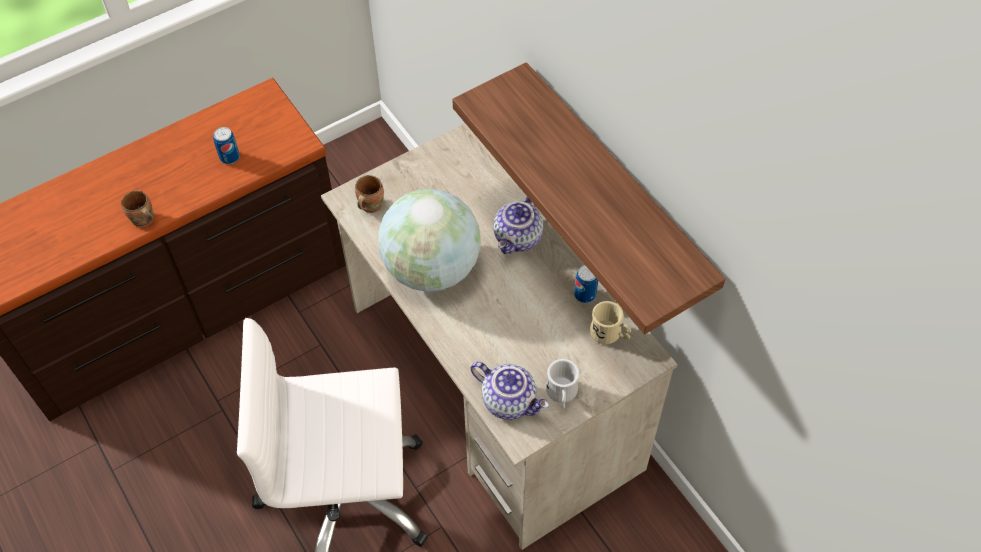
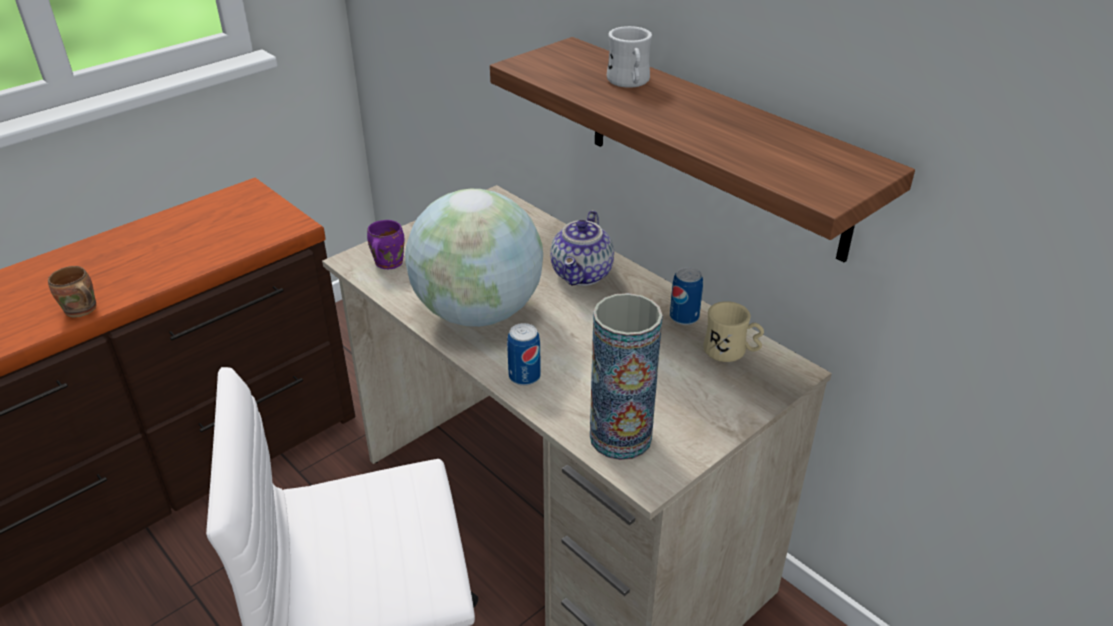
camera: 10 degrees left, 20 degrees down
can [213,127,240,164] -> can moved to [507,323,541,386]
brown mug [355,175,384,213] -> purple mug [367,220,404,269]
teapot [470,362,549,420] -> vase [590,293,663,460]
white mug [546,359,580,409] -> white mug moved to [607,26,652,88]

